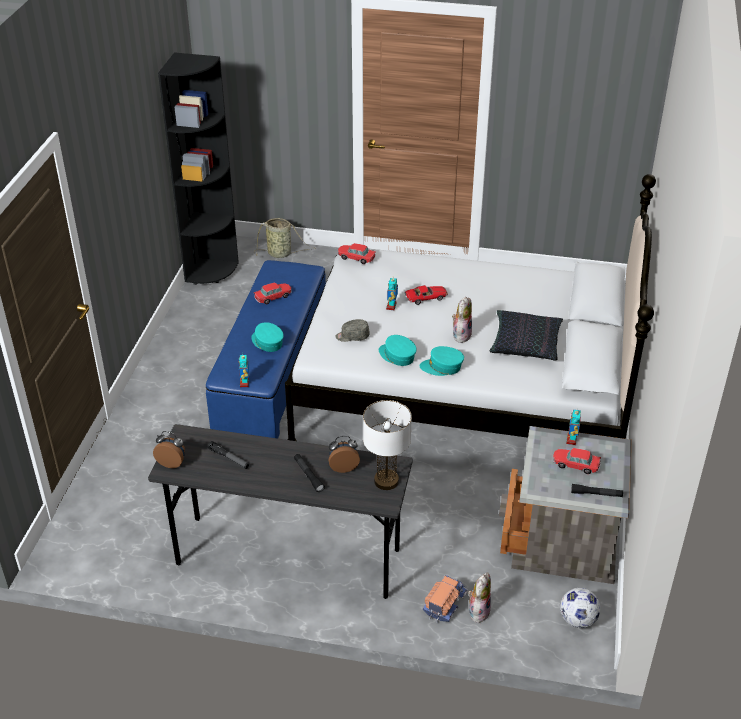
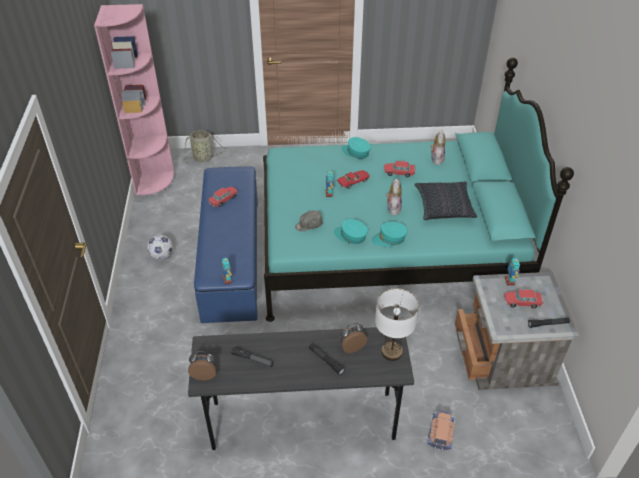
camera: 15 degrees left, 5 degrees up
black bookcase [158,52,239,285] -> pink bookcase [94,4,174,196]
turquoise cap [251,322,284,352] -> turquoise cap moved to [342,137,371,159]
white bed [285,174,656,441] -> turquoise bed [263,58,574,322]
toy car [338,243,376,264] -> toy car moved to [384,161,415,177]
plush toy [468,573,491,623] -> plush toy moved to [430,130,445,165]
football [560,588,600,628] -> football moved to [147,235,173,260]

